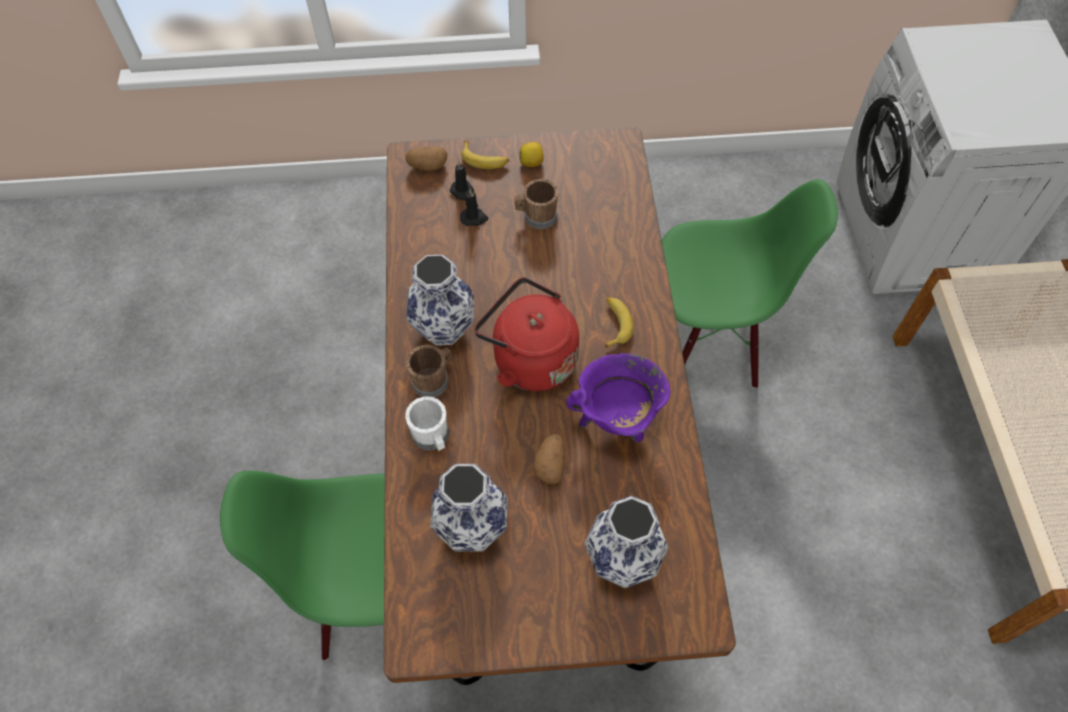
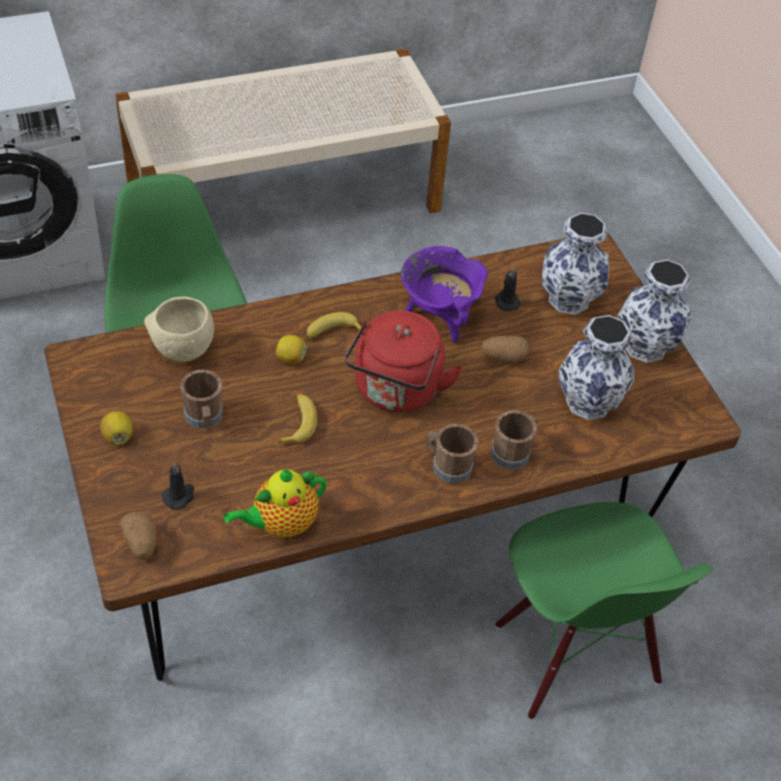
camera: 110 degrees left, 10 degrees down
white mug [405,396,449,451] -> brown mug [491,410,538,470]
vase [407,255,474,346] -> vase moved to [618,260,691,363]
black candle [460,188,489,226] -> black candle moved to [495,267,521,311]
banana [461,141,509,169] -> banana moved to [279,393,317,444]
none -> beige bowl [144,296,214,362]
none -> teapot [224,469,327,538]
none -> lemon [276,335,307,364]

